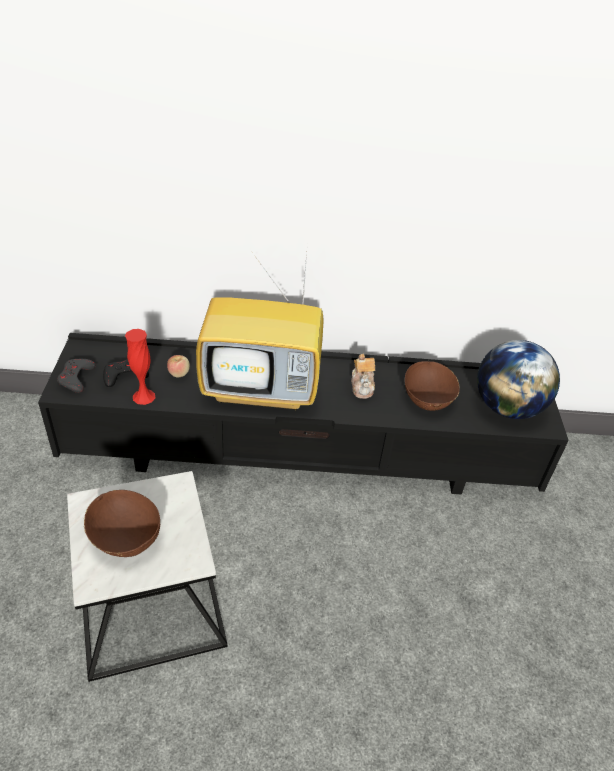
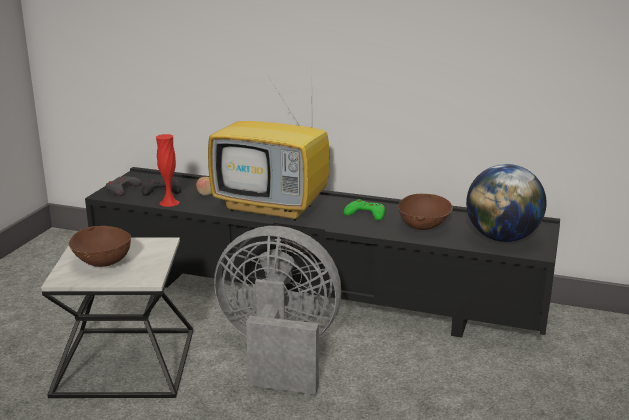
camera: 20 degrees right, 20 degrees down
teapot [351,354,375,399] -> green game controller [344,199,385,221]
none -> grey fan [214,226,342,395]

